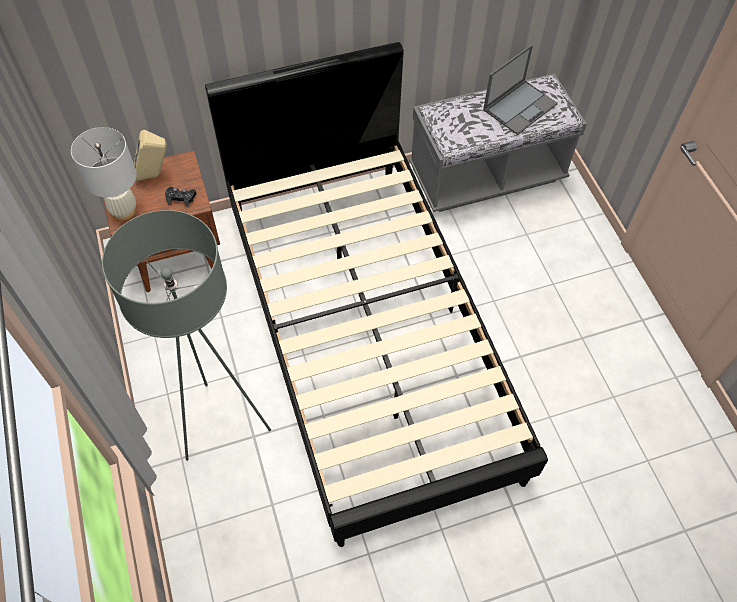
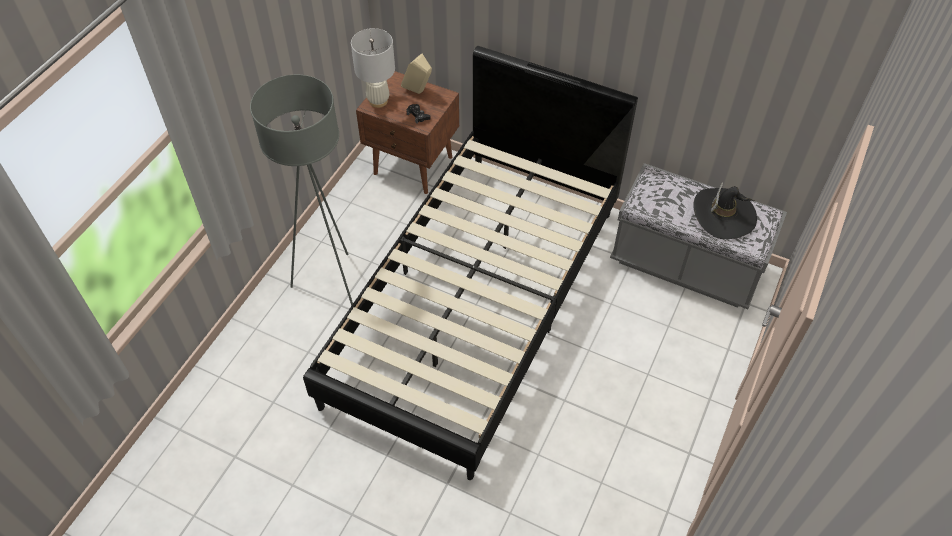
camera: 45 degrees right, 5 degrees down
laptop [483,44,558,135] -> black hat [693,182,757,239]

